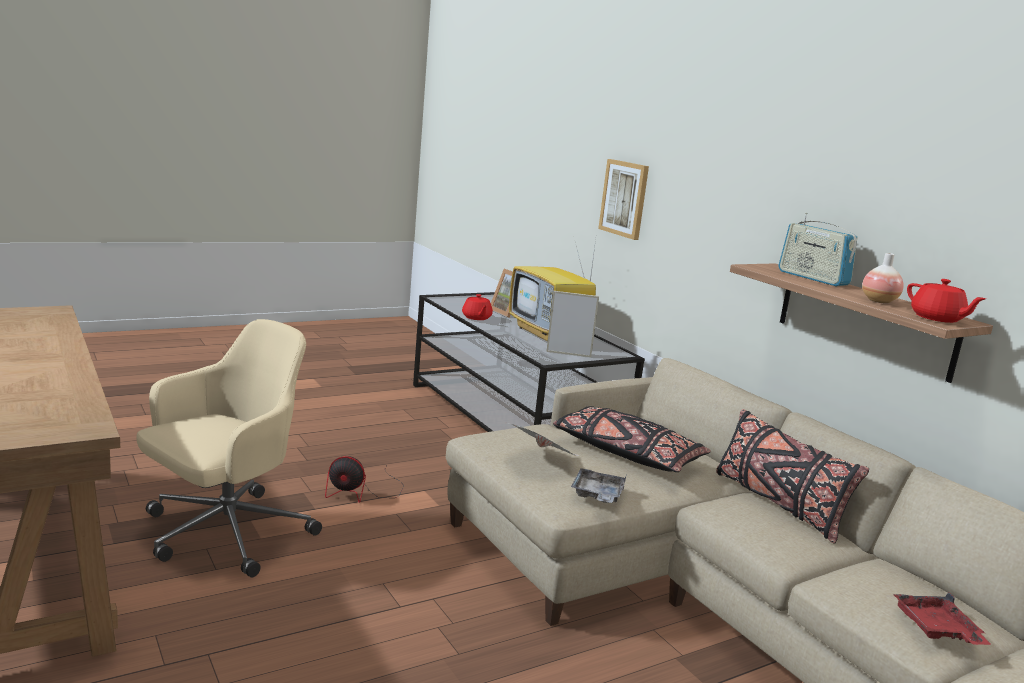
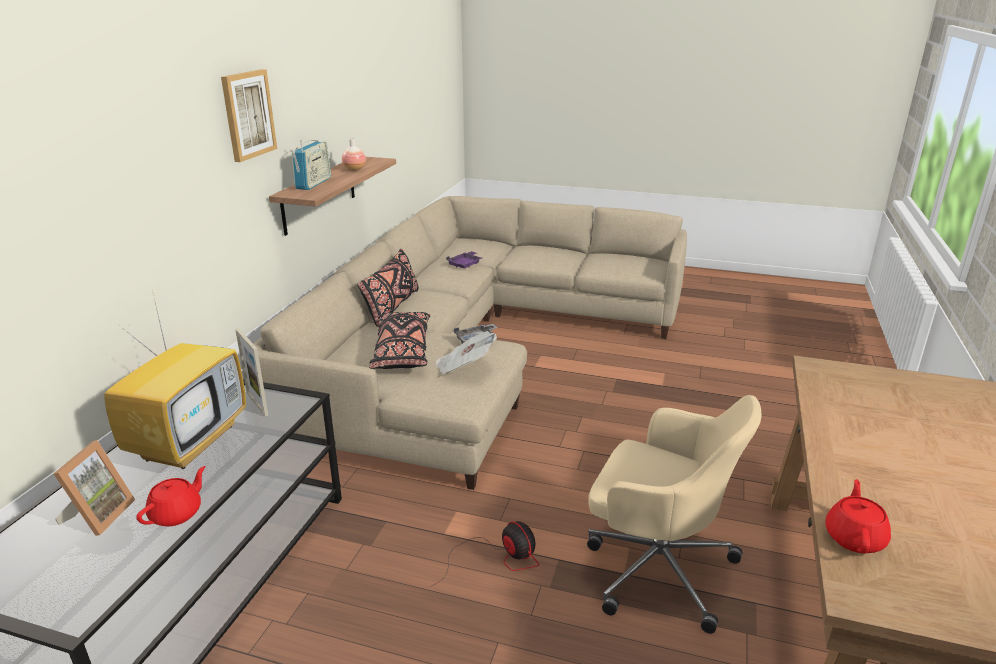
camera: 130 degrees left, 10 degrees up
beige office chair [136,319,322,577] -> beige office chair turned 150 degrees counterclockwise [587,395,761,634]
picture [598,159,649,240] -> picture moved to [221,69,277,162]
red tray [893,592,991,645] -> purple tray [446,251,482,268]
red teapot [907,279,986,323] -> red teapot moved to [825,479,891,554]

